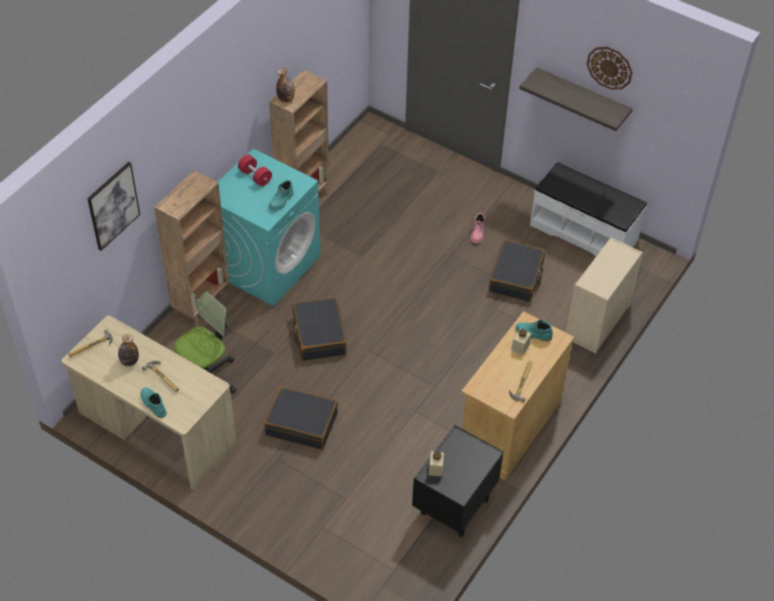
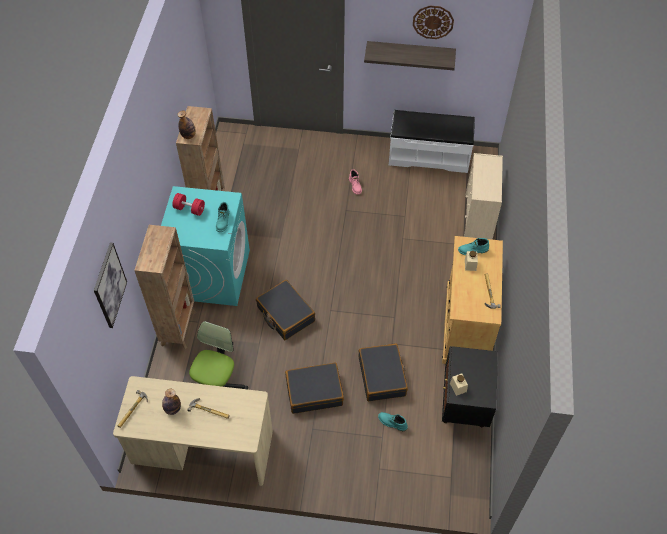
camera: 25 degrees left, 5 degrees up
turquoise boot [141,387,167,418] -> turquoise boot moved to [378,412,408,431]
black suitcase [489,240,545,302] -> black suitcase moved to [359,343,408,402]

